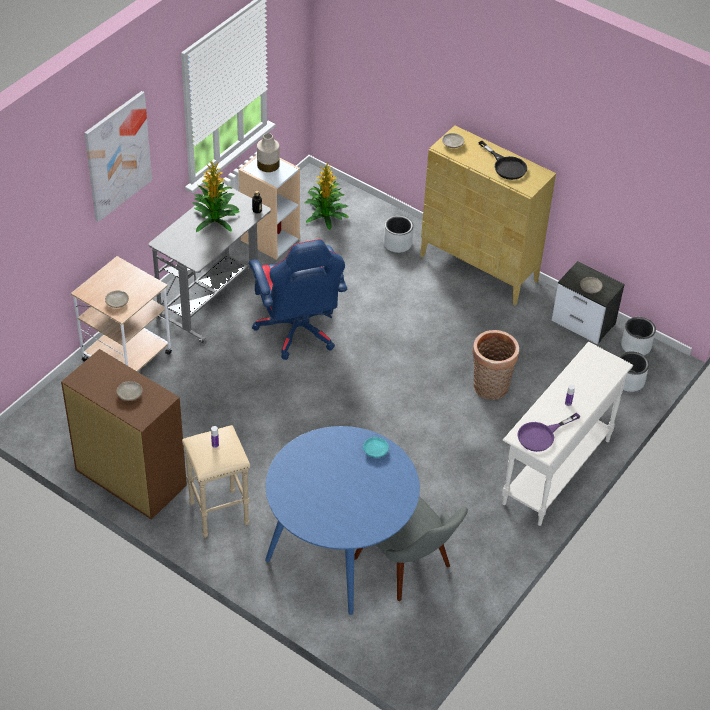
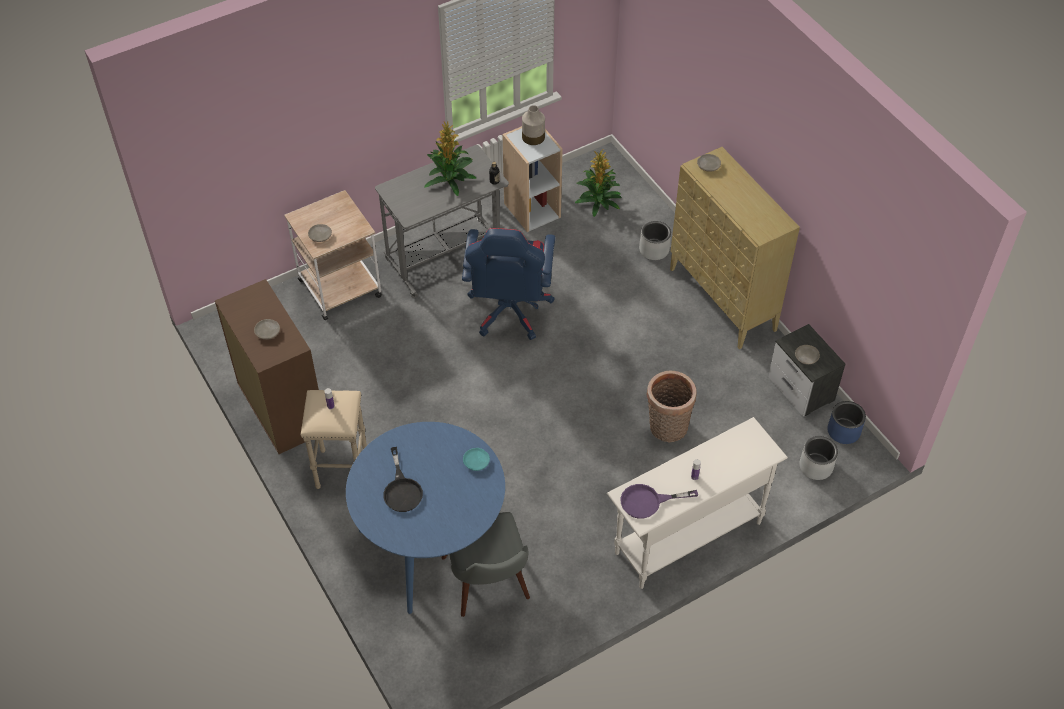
camera: 25 degrees right, 5 degrees up
picture [85,91,152,222] -> none
black frying pan [478,141,527,180] -> black frying pan moved to [383,447,423,512]
grey planter [621,317,656,355] -> blue planter [828,401,866,444]

